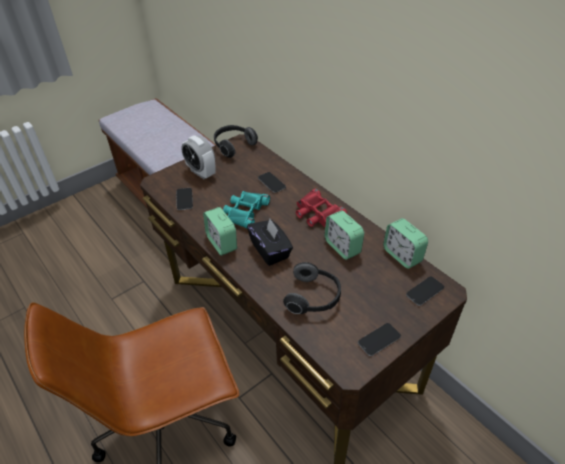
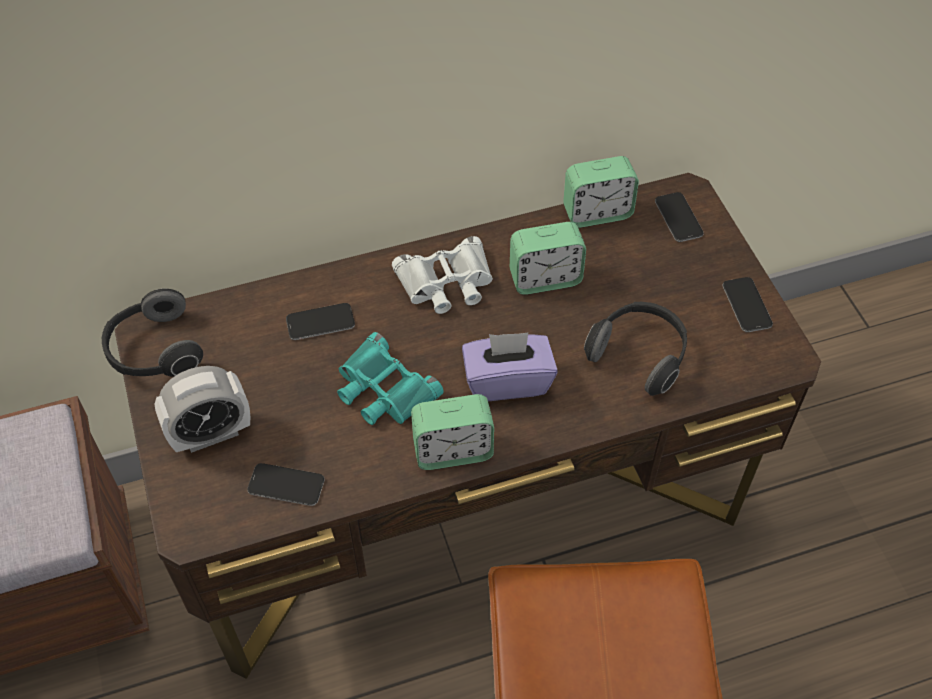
camera: 70 degrees left, 10 degrees up
black tissue box [247,219,293,266] -> purple tissue box [462,332,558,401]
red binoculars [296,188,347,227] -> white binoculars [392,236,493,314]

